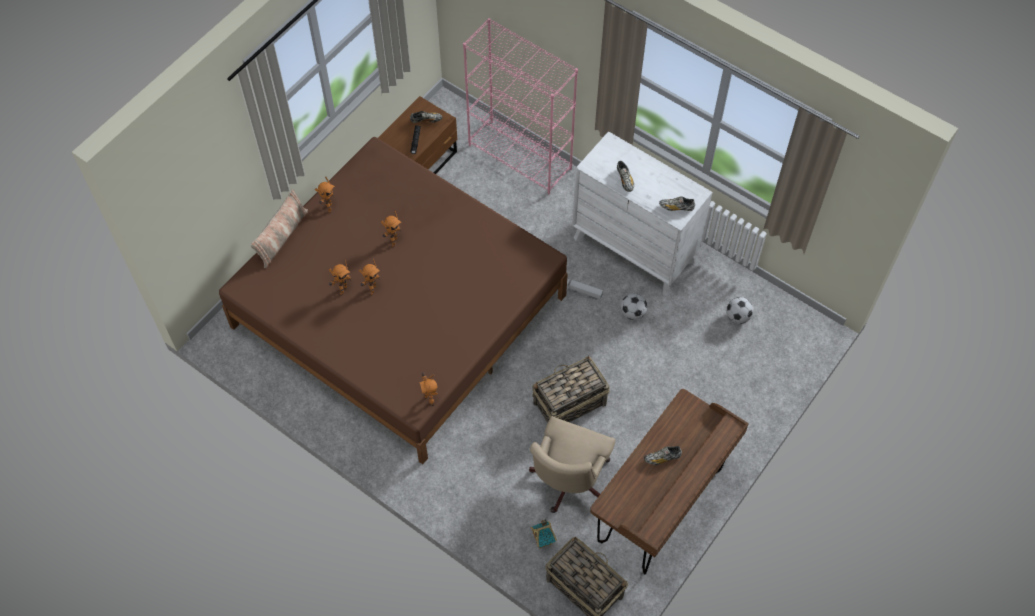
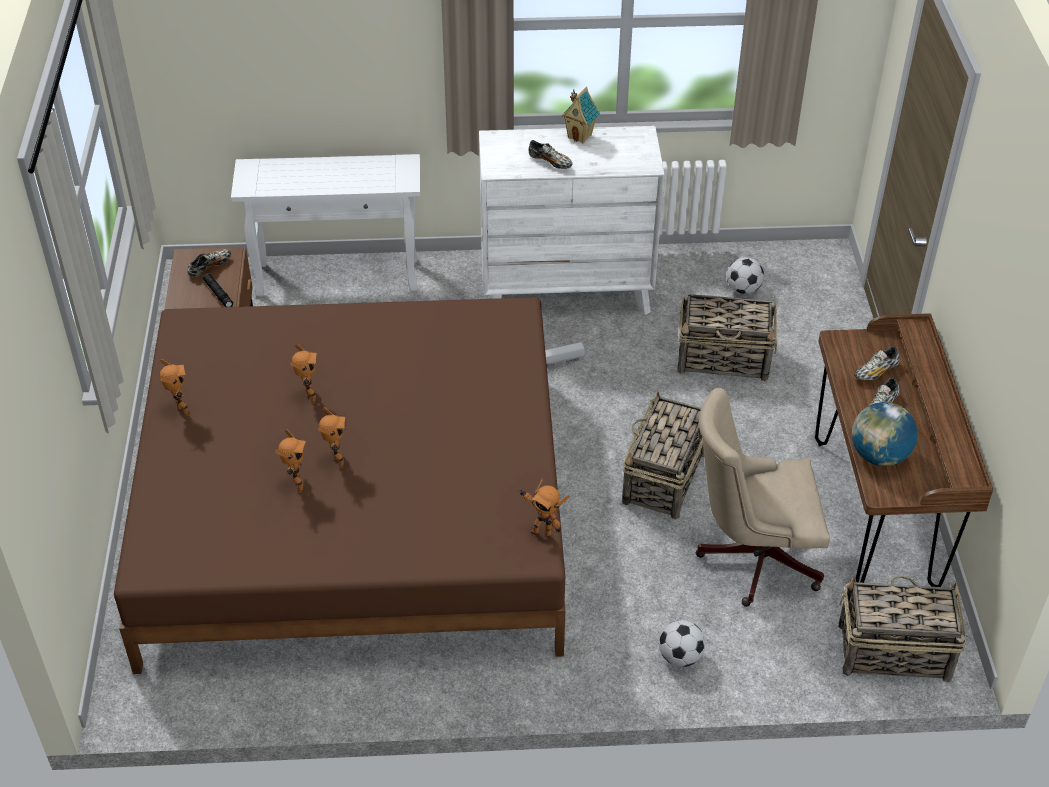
camera: 40 degrees left, 15 degrees down
pillow [251,189,308,268] -> none
pink bookcase [463,18,578,195] -> white console table [231,154,420,296]
beige office chair [529,416,615,513] -> beige office chair turned 105 degrees clockwise [696,388,830,607]
toy house [531,519,557,549] -> toy house moved to [561,87,600,144]
football [621,293,647,320] -> football moved to [659,620,705,667]
shoe [659,196,695,211] -> shoe moved to [854,346,900,380]
none -> basket [677,294,777,381]
none -> globe [852,402,918,466]

